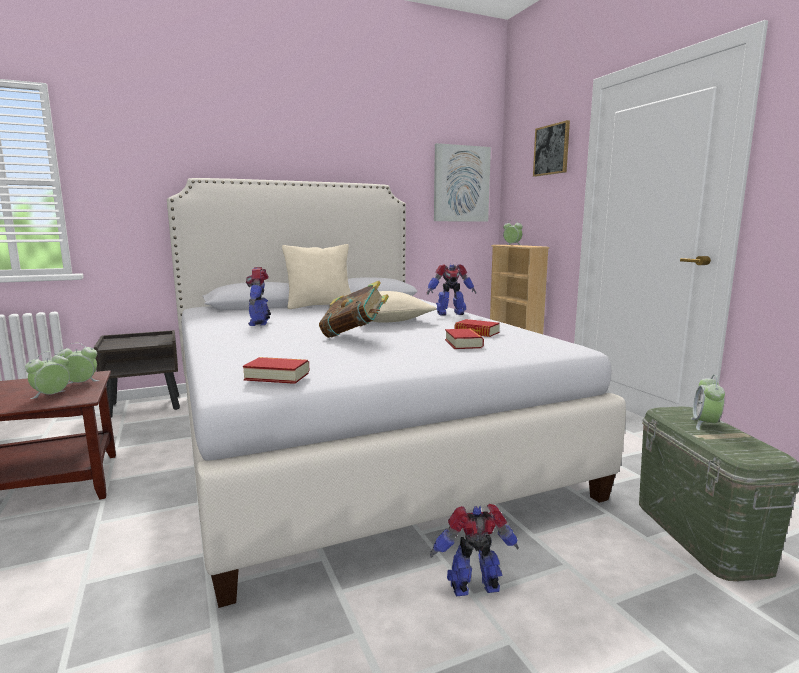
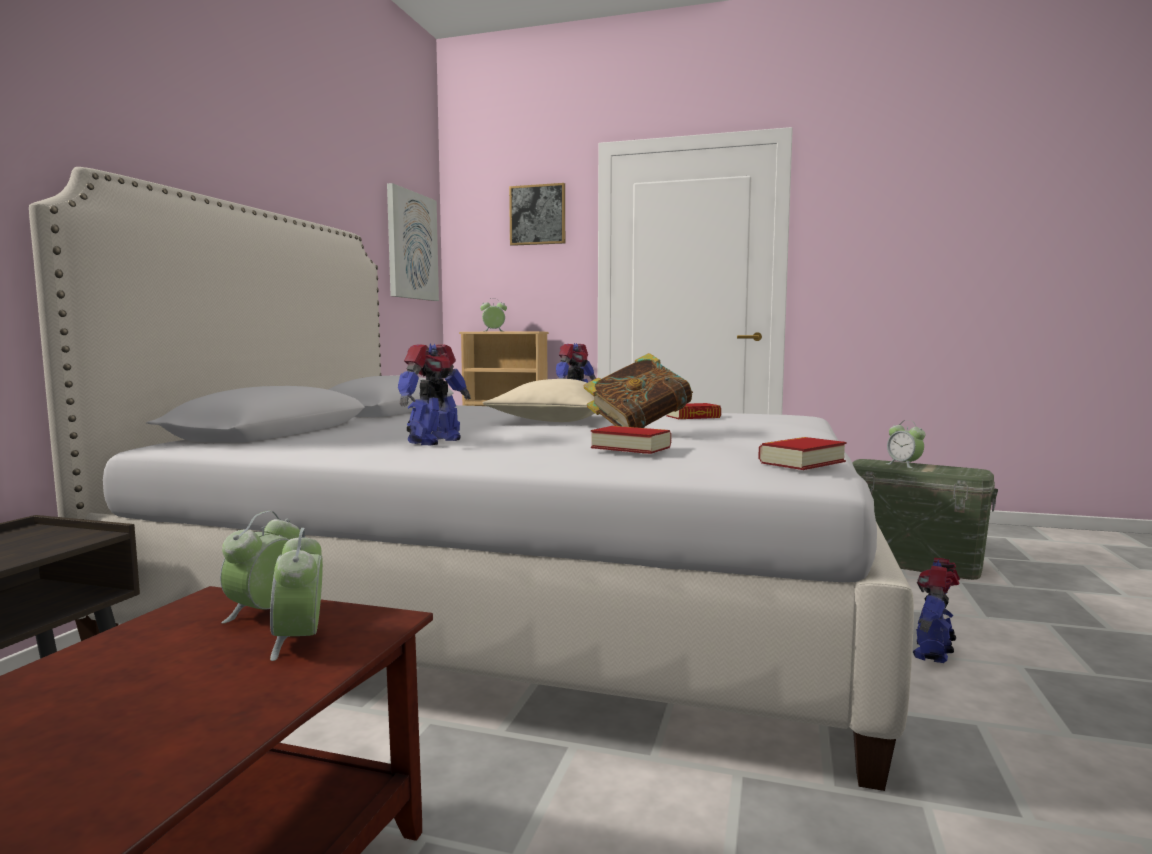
camera: 50 degrees left, 5 degrees down
toy robot [246,267,271,326] -> toy robot turned 90 degrees counterclockwise [398,343,471,445]
beige pillow [282,244,351,309] -> none
book [445,329,484,349] -> book moved to [591,426,671,454]

